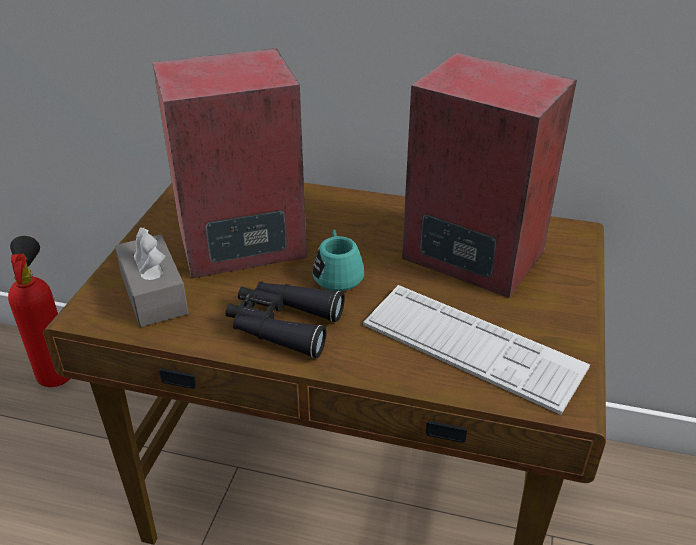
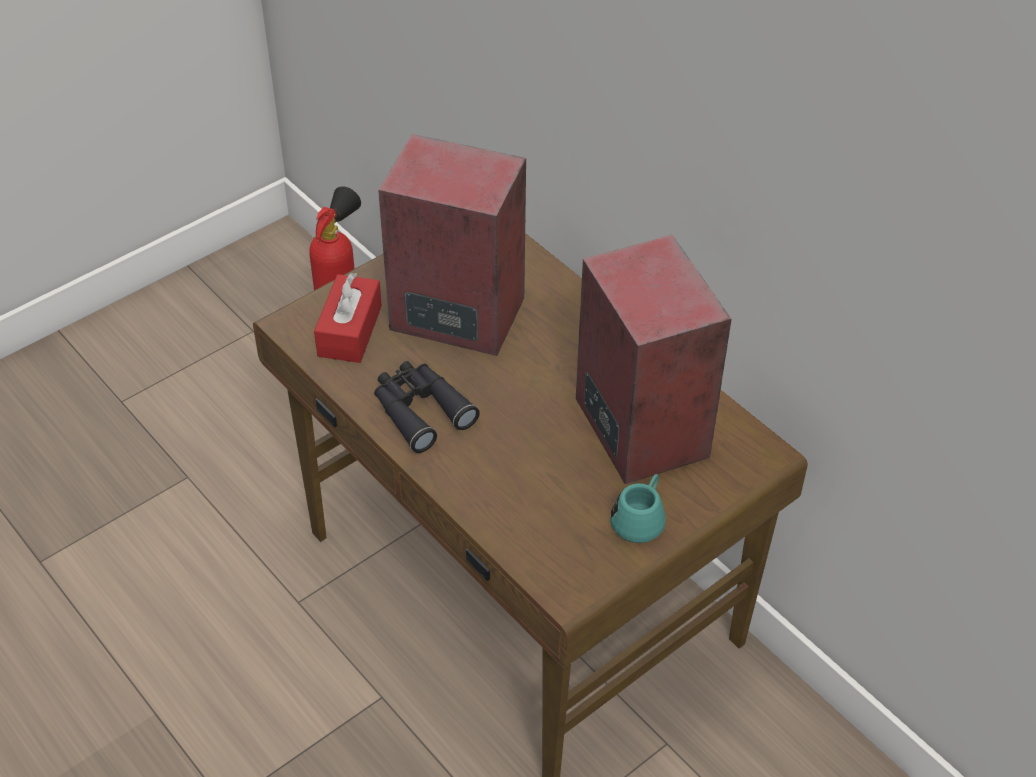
camera: 35 degrees right, 10 degrees up
grey tissue box [115,227,189,327] -> red tissue box [314,273,382,363]
turquoise mug [313,230,364,291] -> turquoise mug moved to [610,474,666,543]
keyboard [363,285,590,415] -> none

